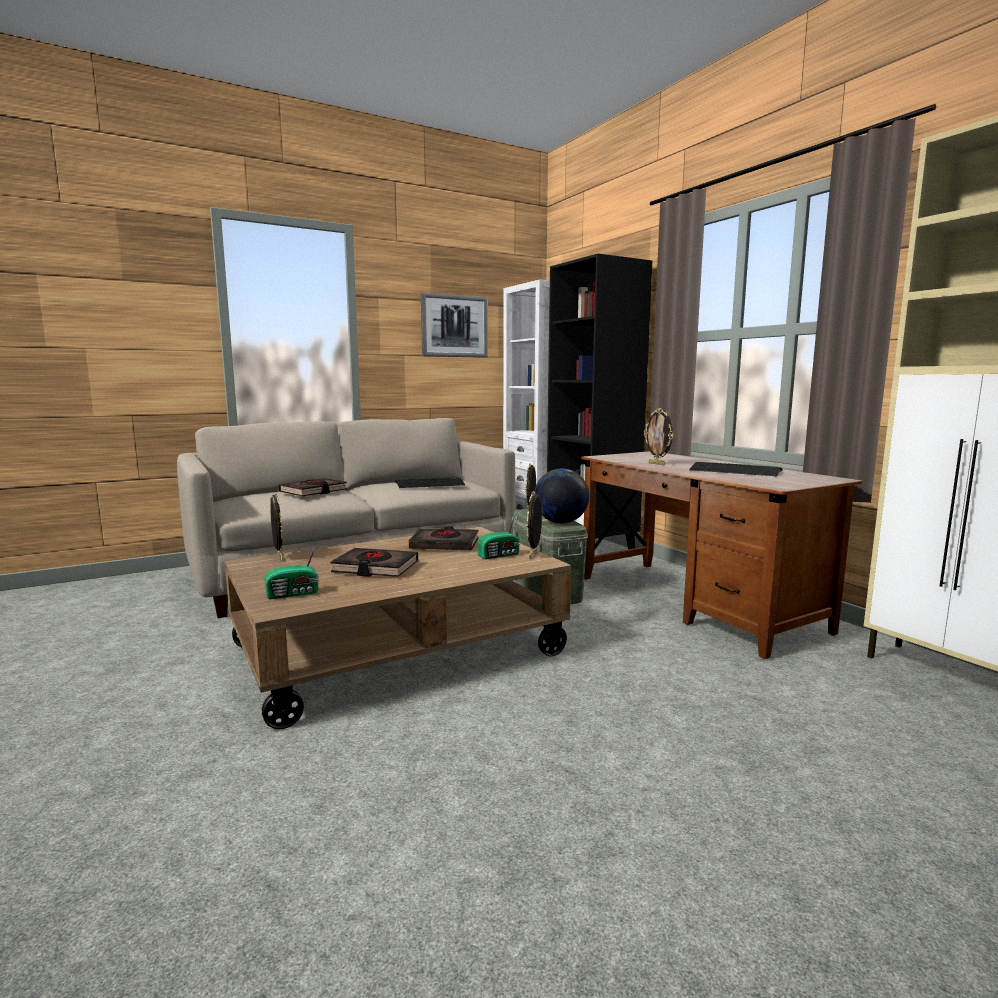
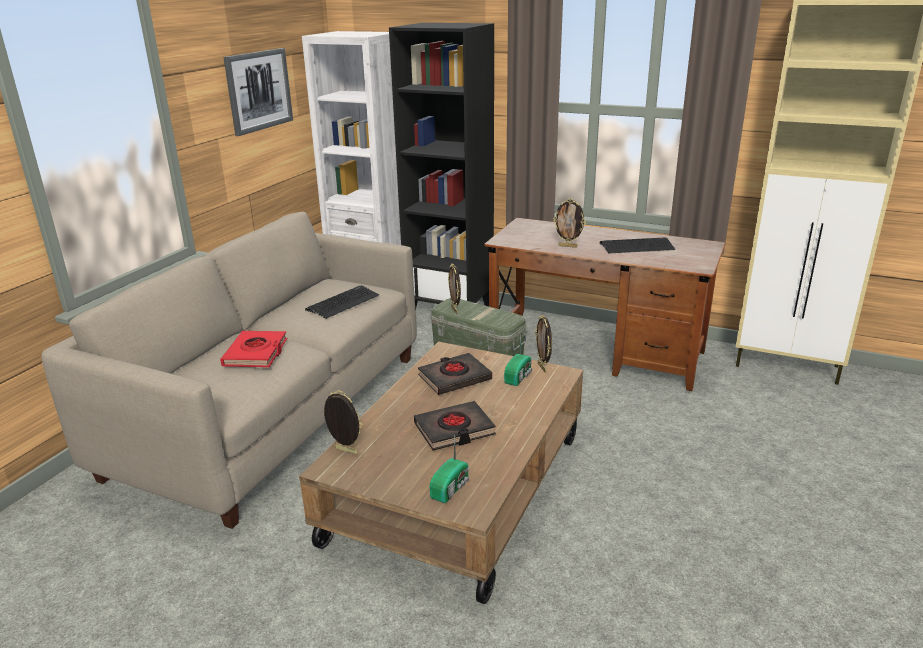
camera: 35 degrees left, 15 degrees up
black book [278,478,347,497] -> red book [220,331,287,367]
globe [534,469,589,523] -> none

